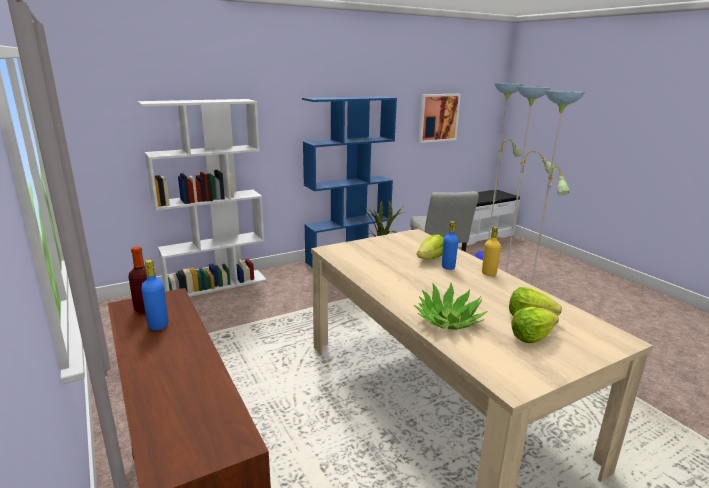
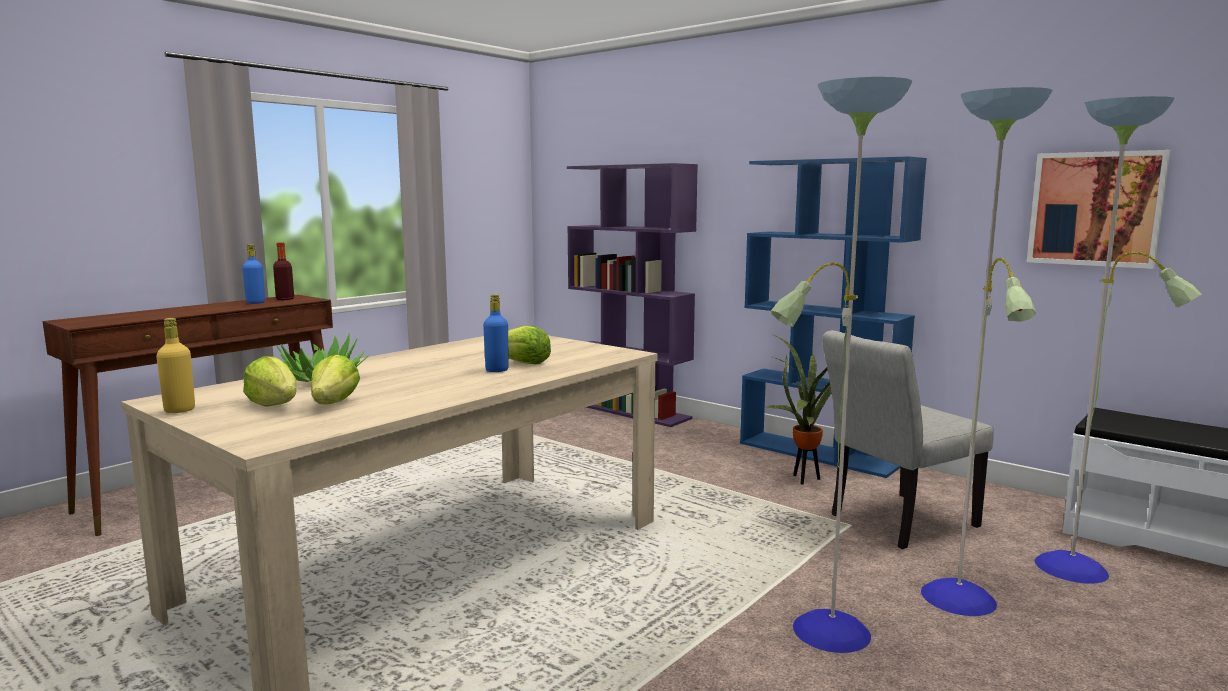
camera: 70 degrees right, 10 degrees down
white bookcase [137,99,267,297] -> purple bookcase [567,163,698,427]
yellow bottle [482,226,501,276] -> yellow bottle moved to [156,318,195,413]

